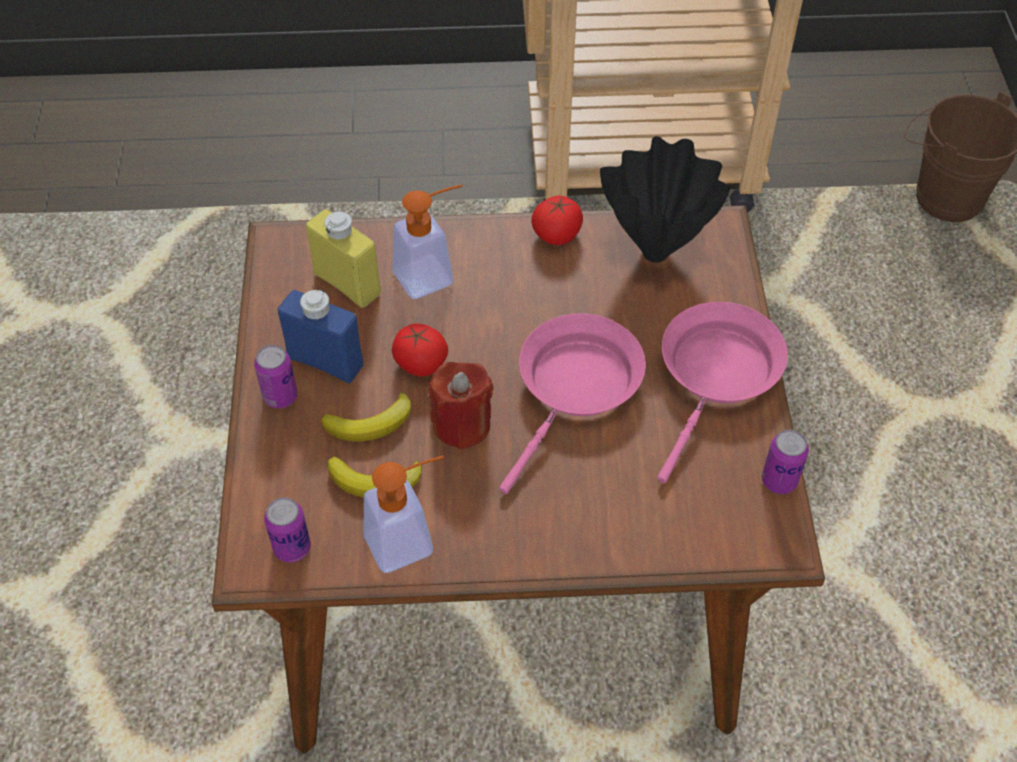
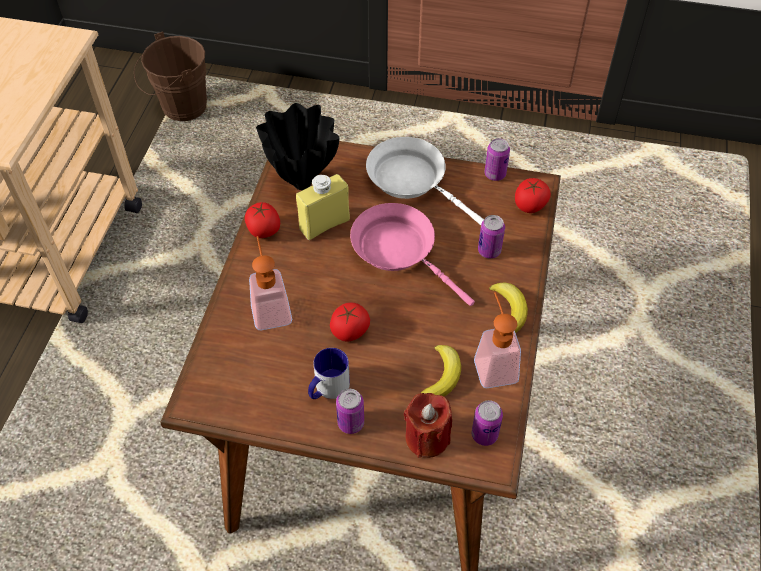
camera: 75 degrees left, 0 degrees up
blue bottle [278,289,363,383] -> mug [308,348,350,399]
yellow bottle [306,209,381,308] -> yellow bottle moved to [296,174,350,240]
banana [321,392,412,441] -> banana moved to [489,283,528,333]
red candle [429,362,494,450] -> red candle moved to [404,393,452,458]
pink frying pan [657,302,788,483] -> white frying pan [366,137,484,225]
none -> can [478,215,505,259]
none -> tomato [515,178,551,213]

